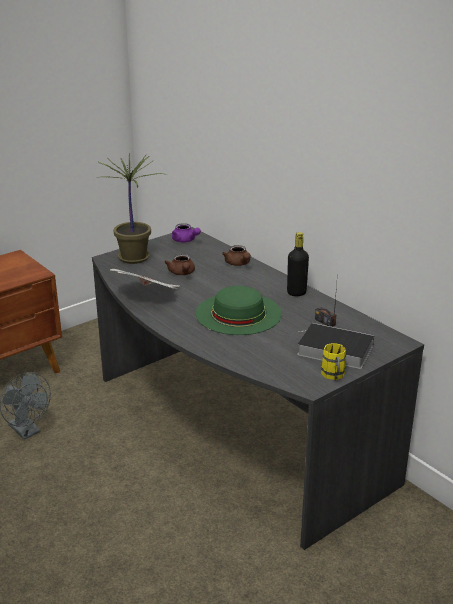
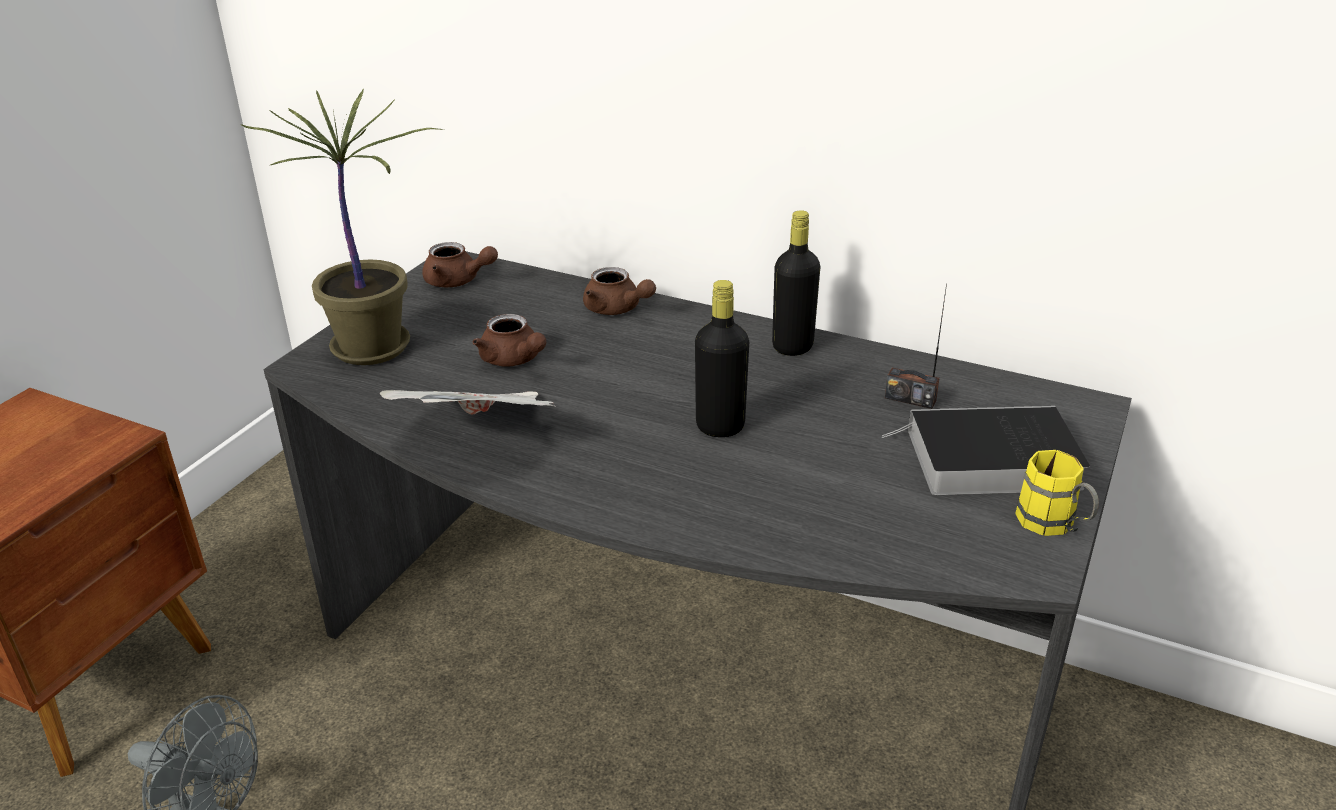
camera: 25 degrees left, 5 degrees up
purple teapot [172,223,201,242] -> brown teapot [422,242,498,287]
green hat [196,286,282,335] -> black bottle [695,280,749,437]

